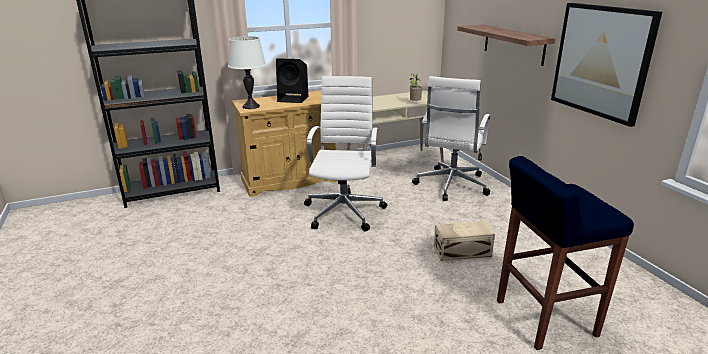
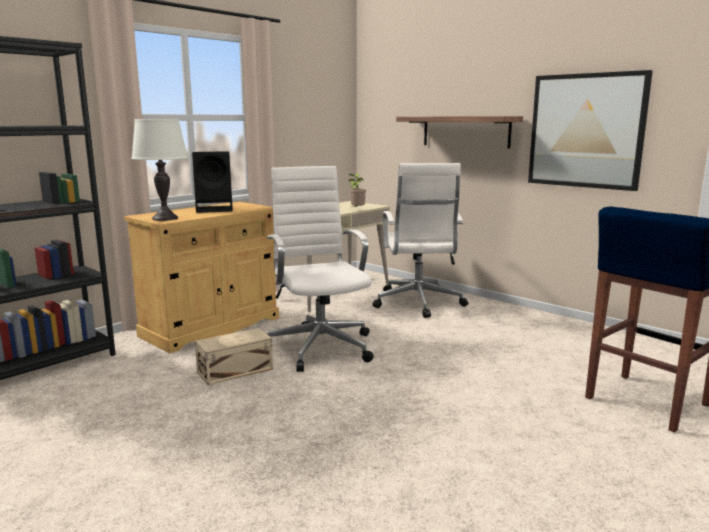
camera: 25 degrees left, 10 degrees down
beige storage box [434,221,495,261] -> beige storage box moved to [195,328,273,385]

